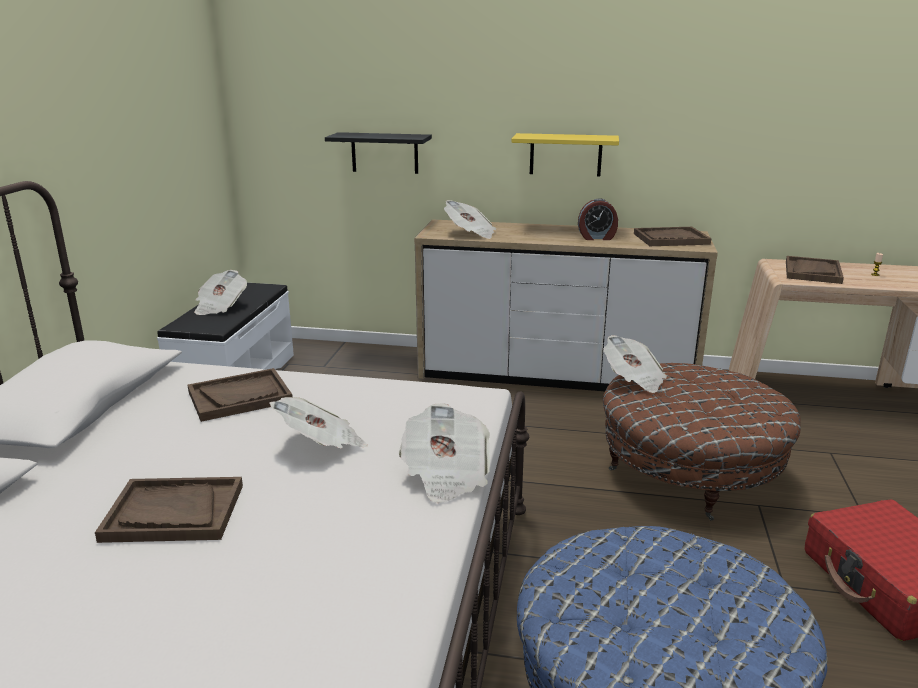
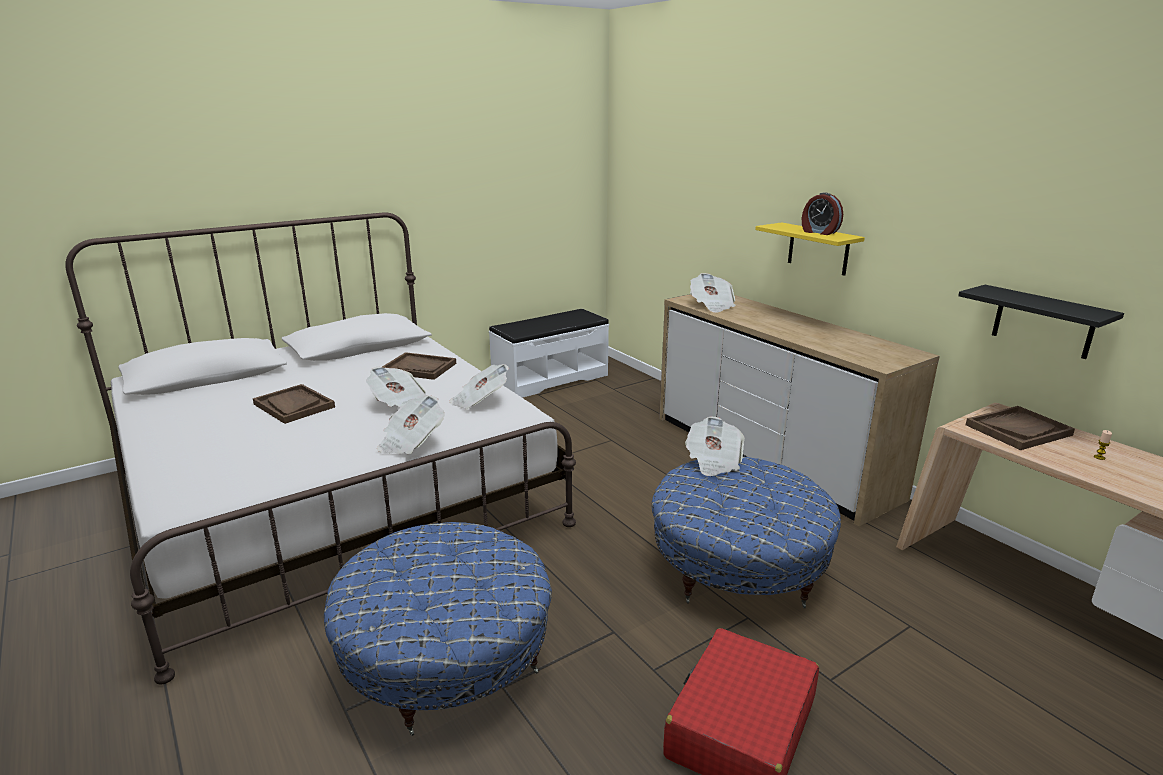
camera: 45 degrees right, 0 degrees up
newspaper [195,270,247,315] -> newspaper moved to [449,364,509,410]
black shelf [325,132,432,174] -> black shelf moved to [958,285,1124,359]
alarm clock [578,198,618,240] -> alarm clock moved to [802,192,843,235]
brown ottoman [603,363,801,521] -> blue ottoman [652,457,841,608]
brown tray [634,227,711,246] -> none

